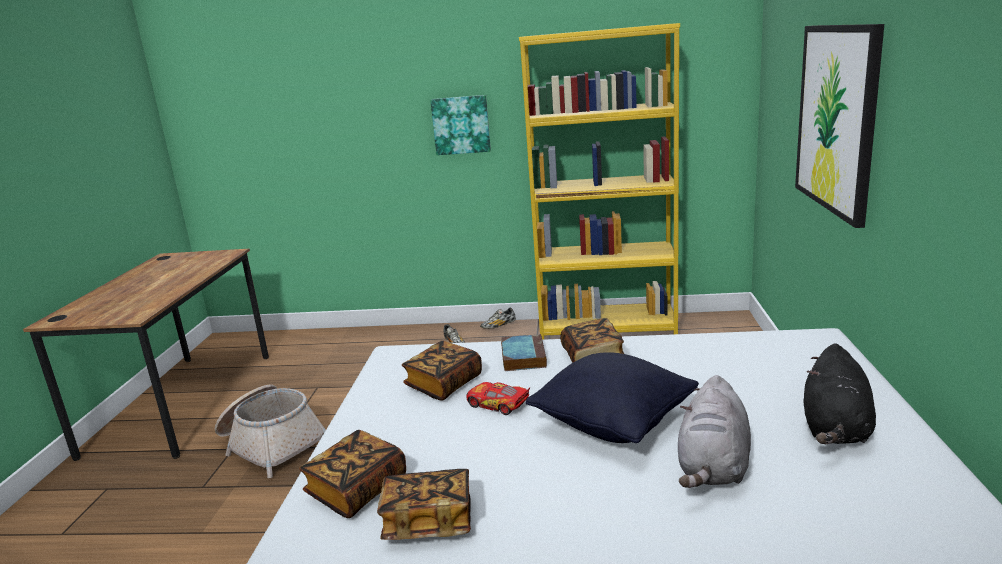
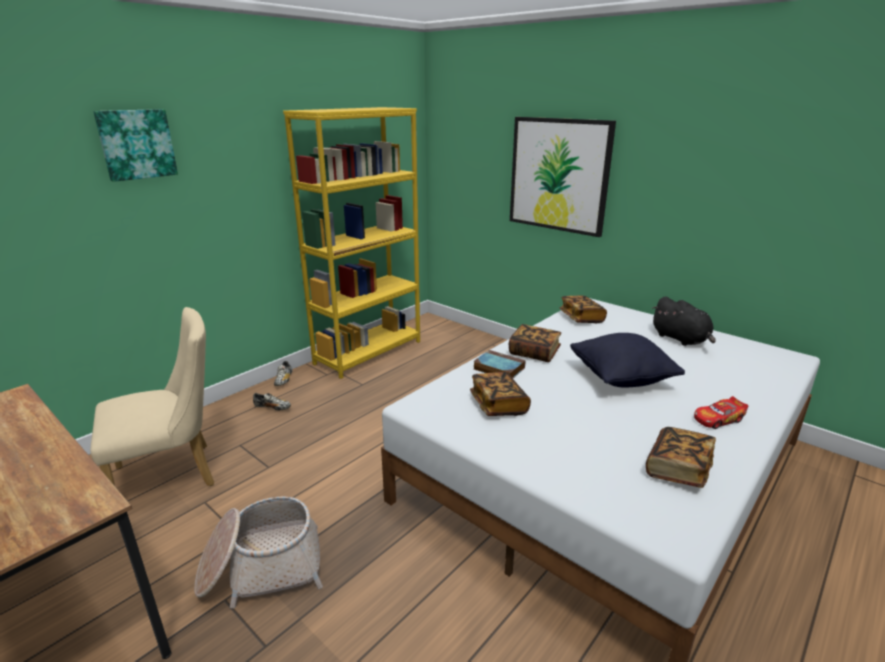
camera: 55 degrees left, 5 degrees up
book [299,430,406,518] -> book moved to [559,296,607,323]
picture [430,95,491,155] -> picture moved to [93,109,178,182]
toy car [466,382,530,415] -> toy car moved to [694,396,748,429]
grey plush toy [678,375,751,488] -> none
none -> beige chair [90,307,214,486]

